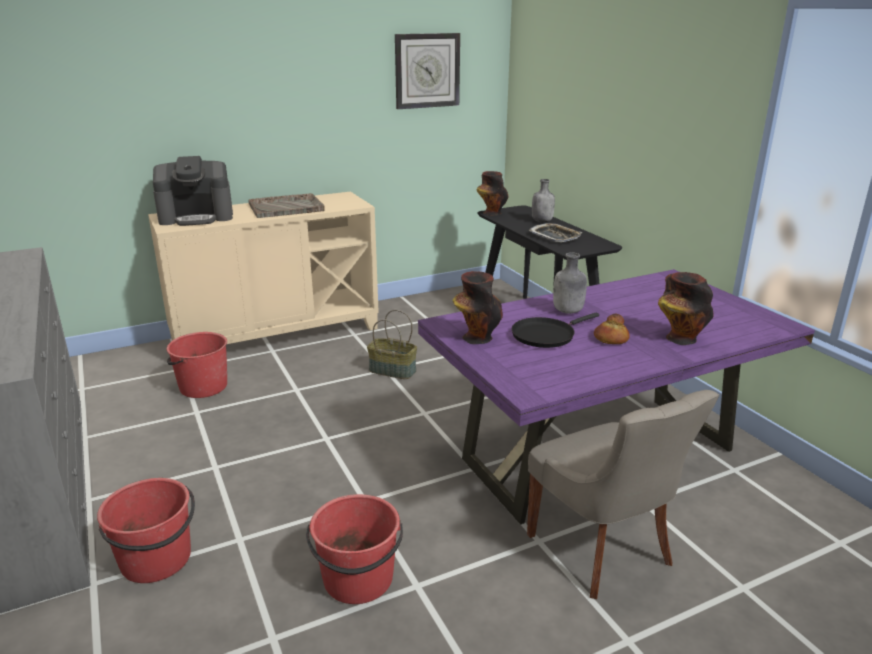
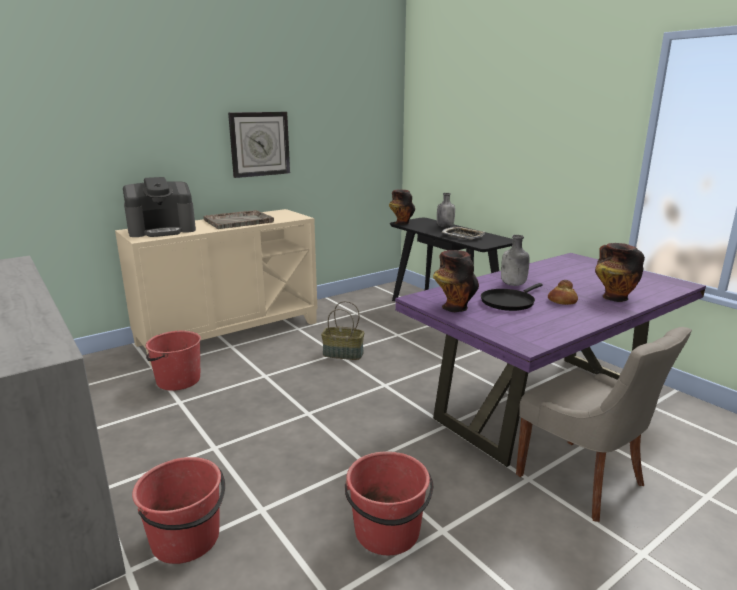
camera: 10 degrees left, 5 degrees down
wall clock [395,33,460,109] -> wall clock moved to [228,112,290,178]

